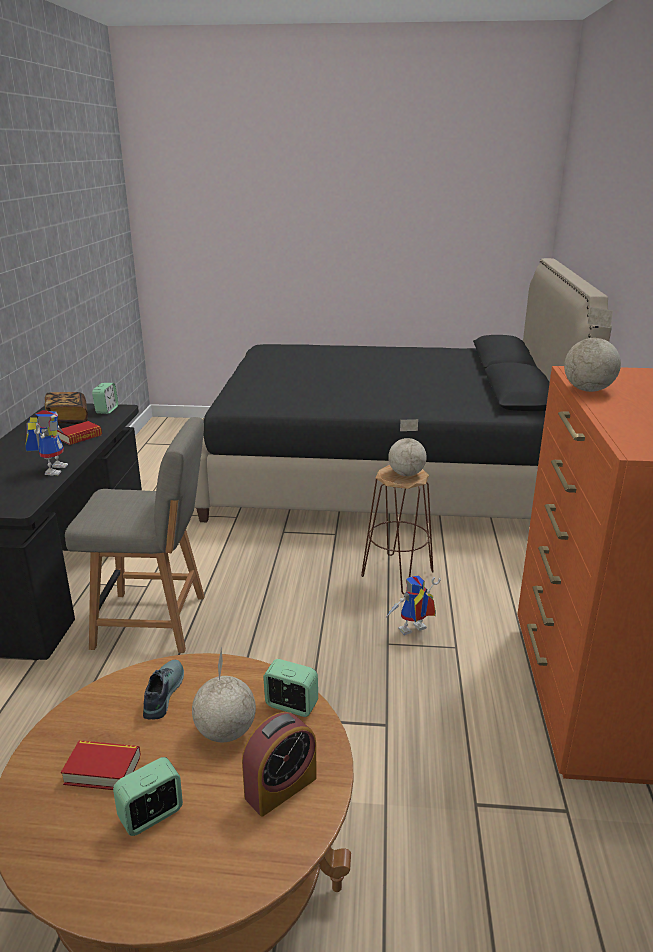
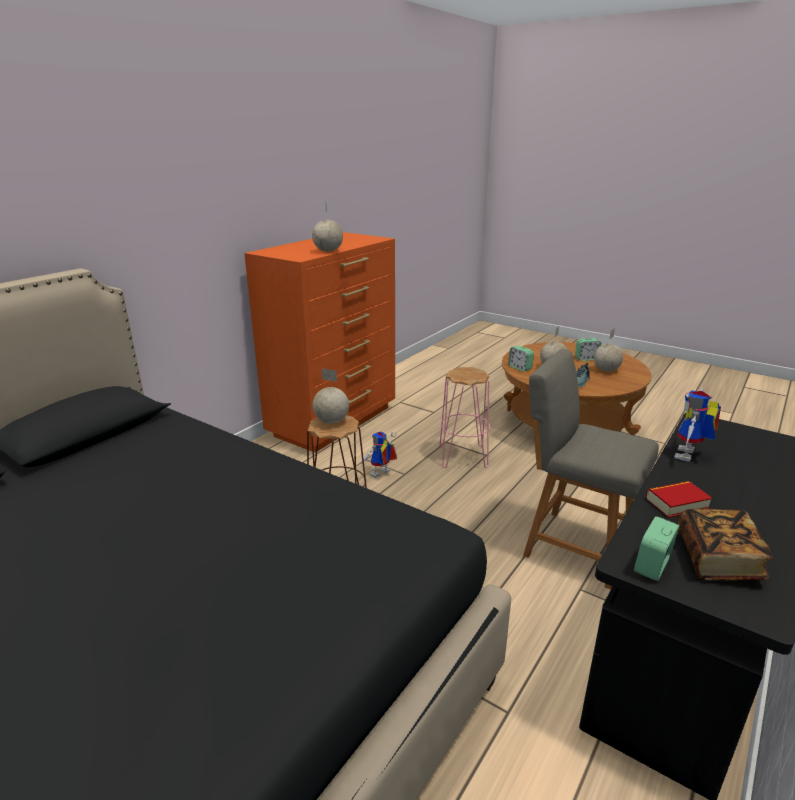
camera: 150 degrees left, 0 degrees up
book [61,741,141,790] -> globe [594,328,623,372]
alarm clock [242,712,317,817] -> none
toy robot [385,575,441,635] -> toy robot turned 135 degrees clockwise [361,431,397,478]
none -> pink stool [439,367,490,468]

